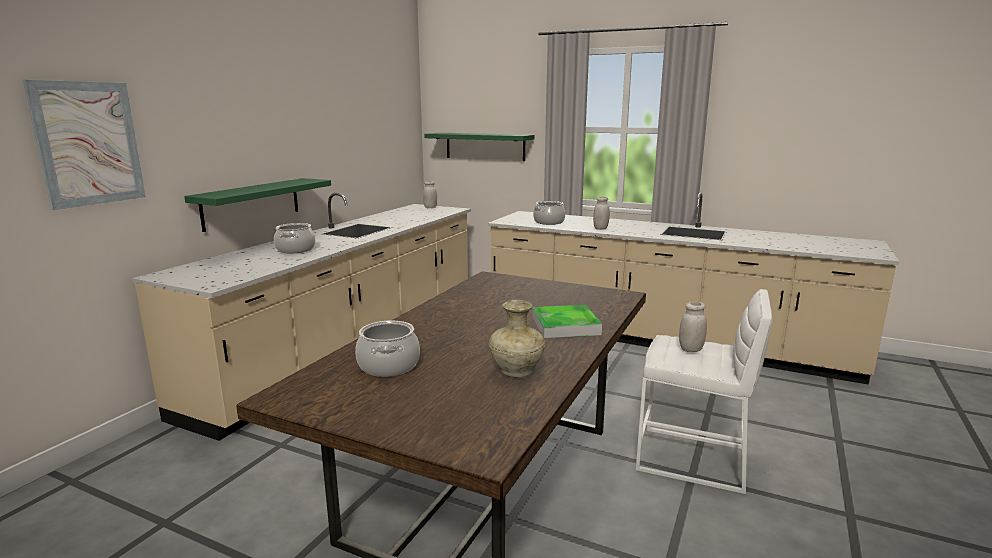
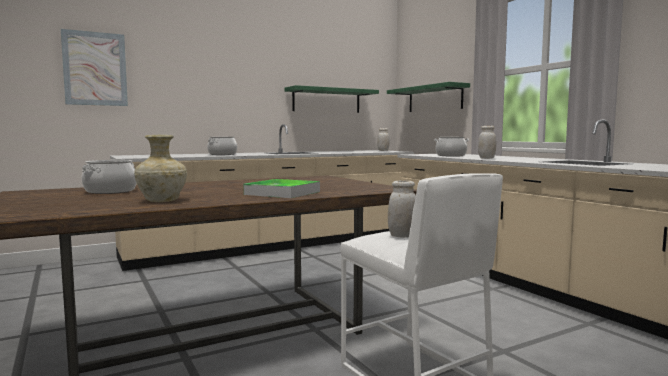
camera: 35 degrees right, 10 degrees down
green shelf [184,178,331,232] -> green shelf moved to [285,85,379,113]

